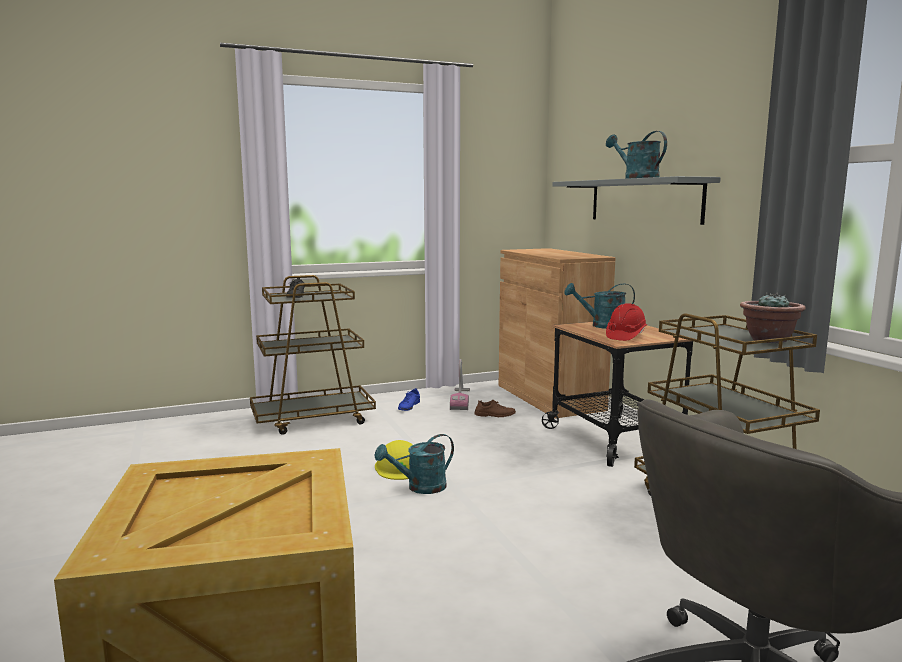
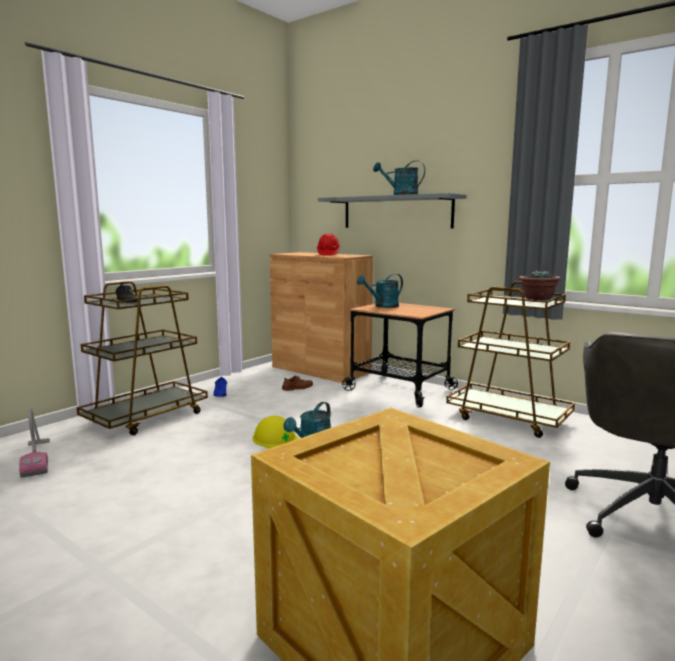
camera: 30 degrees left, 0 degrees up
vacuum cleaner [450,359,470,410] -> vacuum cleaner moved to [19,408,50,478]
red hard hat [606,303,647,341] -> red hard hat moved to [317,233,341,255]

